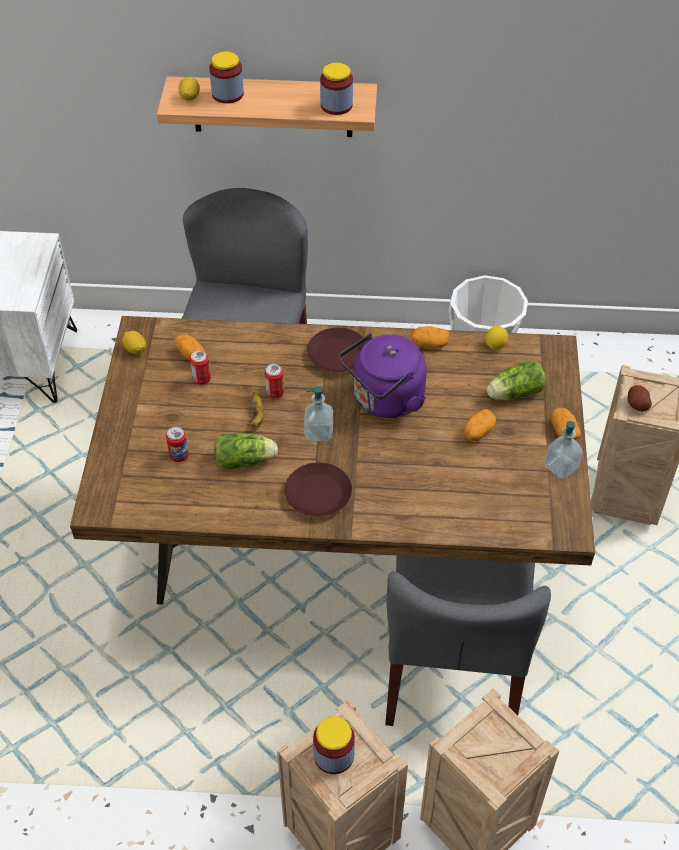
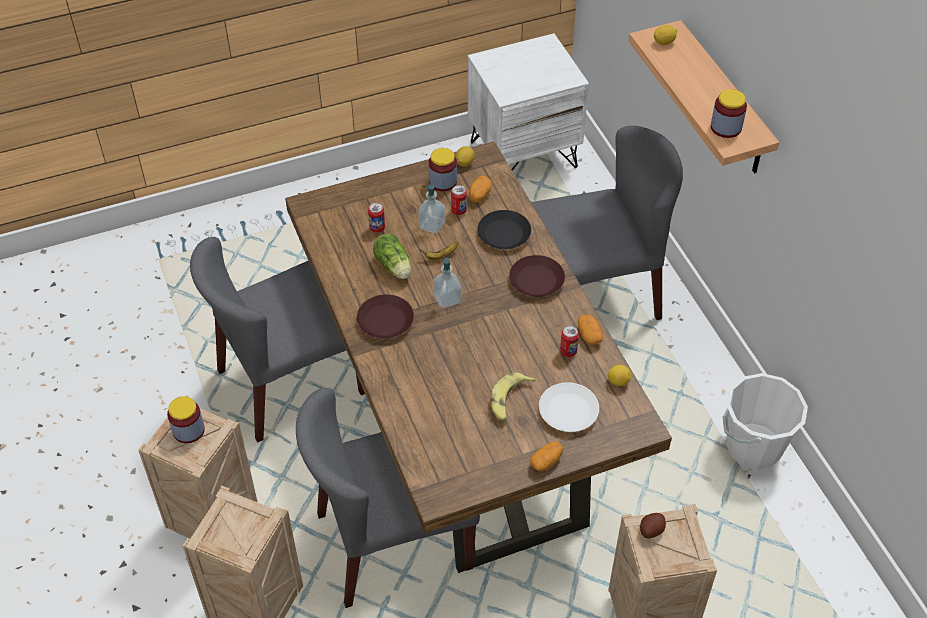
camera: 65 degrees right, 0 degrees up
jar [209,52,244,104] -> jar moved to [428,148,457,191]
can [264,364,284,399] -> can moved to [560,326,579,357]
purple kettle [339,333,427,418] -> none
potato [464,409,496,441] -> banana [491,373,535,423]
lettuce [487,361,546,400] -> white plate [539,382,599,432]
soap dispenser [544,421,583,479] -> soap dispenser moved to [418,184,445,233]
none -> grey chair [190,237,365,442]
none -> black plate [477,210,531,249]

